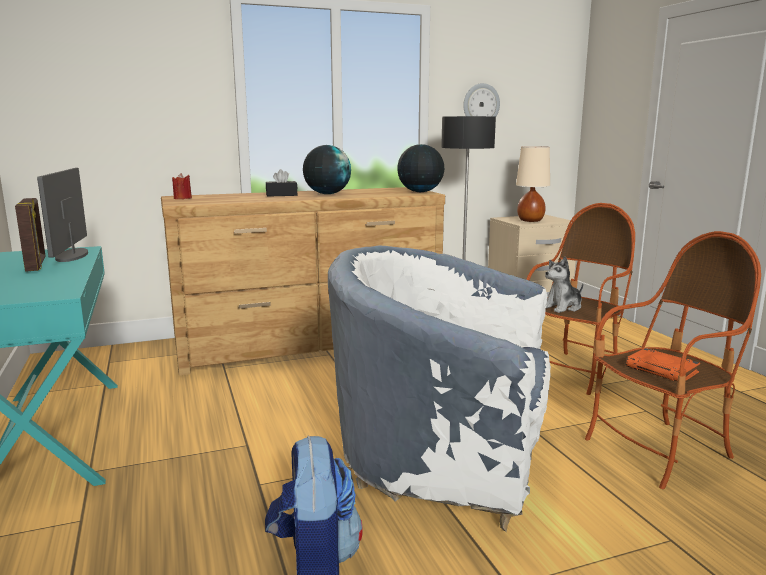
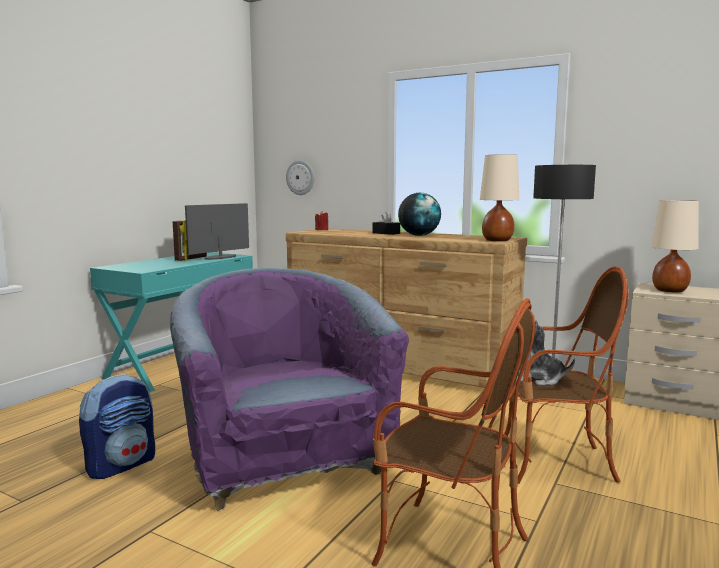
camera: 50 degrees right, 5 degrees down
white armchair [328,245,551,532] -> purple armchair [170,268,409,511]
globe [397,144,444,192] -> beige table lamp [480,154,519,241]
wall clock [463,83,500,117] -> wall clock moved to [286,160,314,195]
orange book [626,348,700,381] -> none

